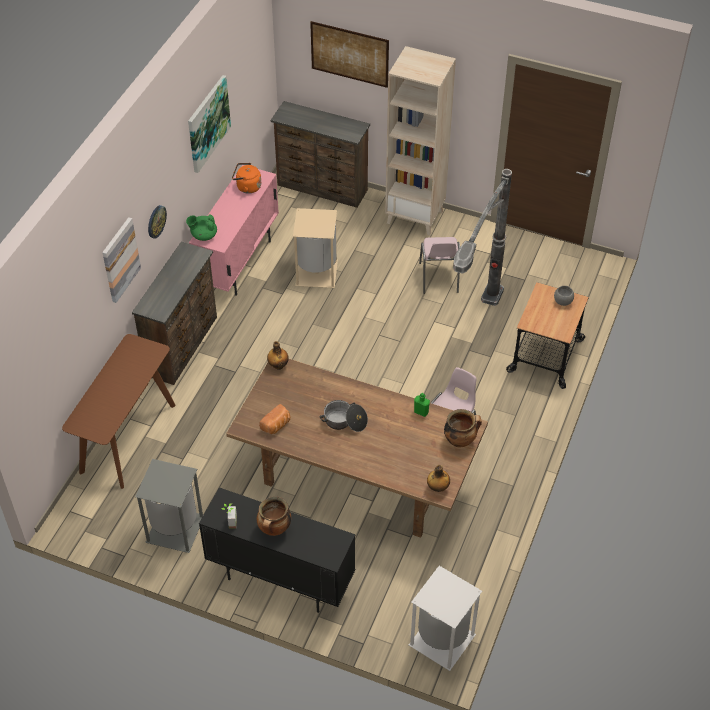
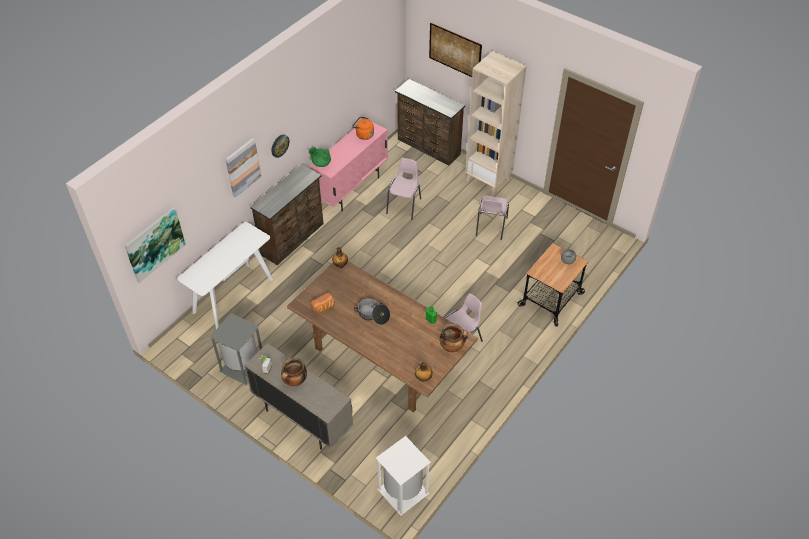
camera: 15 degrees right, 0 degrees up
brown console table [62,334,176,489] -> white console table [177,222,274,329]
picture [188,75,231,173] -> picture moved to [124,207,186,283]
black cabinet [199,487,355,613] -> beige cabinet [244,343,353,450]
beige trash can [293,208,338,288] -> pink chair [386,158,421,220]
floor lamp [453,169,512,306] -> none

